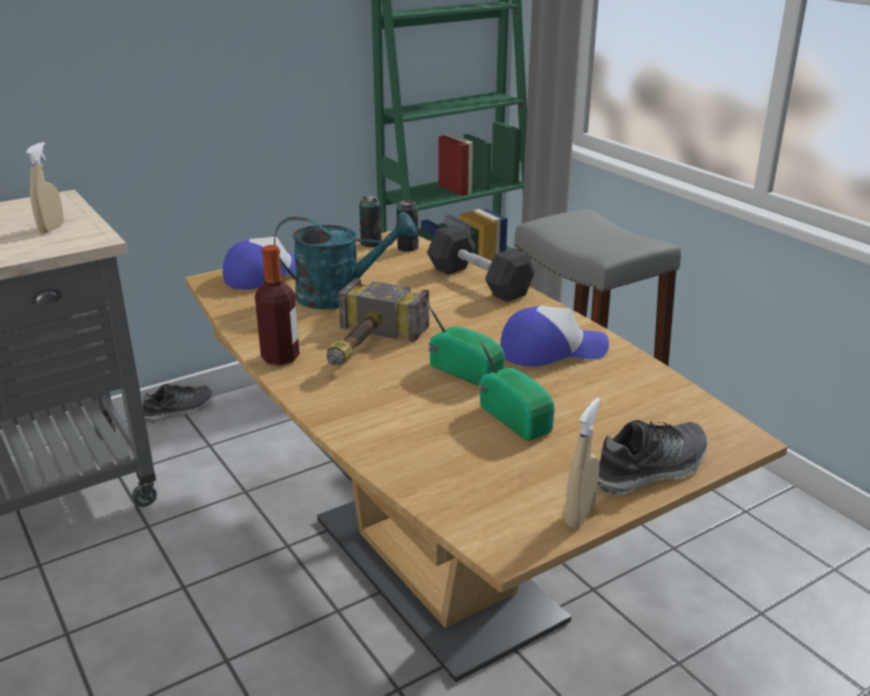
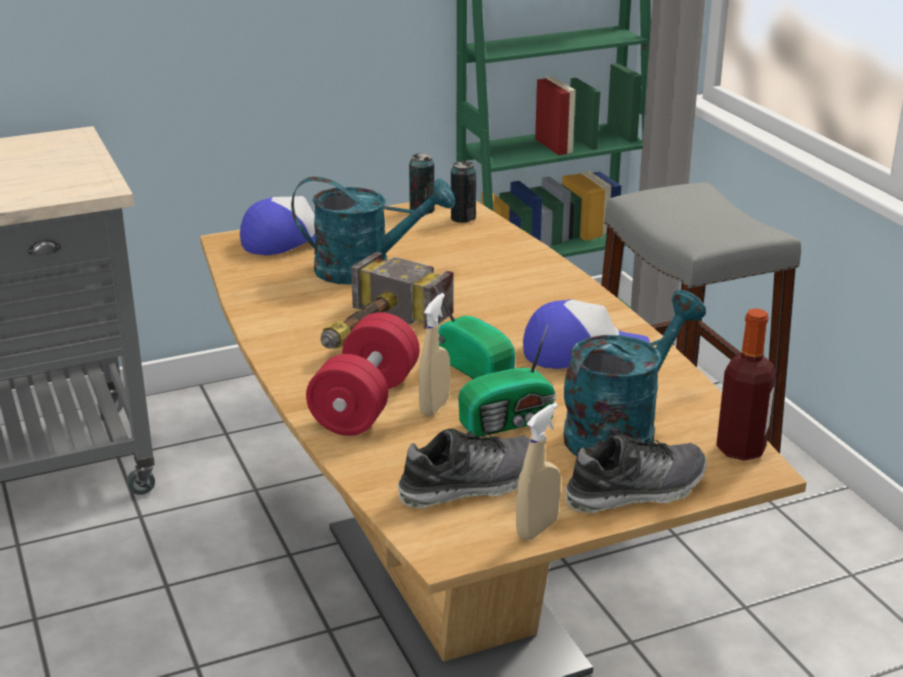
camera: 10 degrees right, 0 degrees up
beige spray bottle [26,142,64,233] -> beige spray bottle moved to [419,293,450,416]
shoe [143,384,213,423] -> shoe moved to [398,429,531,509]
bottle [255,245,300,365] -> bottle moved to [716,308,776,461]
black dumbbell [427,224,536,302] -> none
radio [477,334,555,441] -> radio turned 90 degrees clockwise [458,324,556,436]
none -> red dumbbell [306,312,420,436]
none -> turquoise watering can [563,290,706,456]

